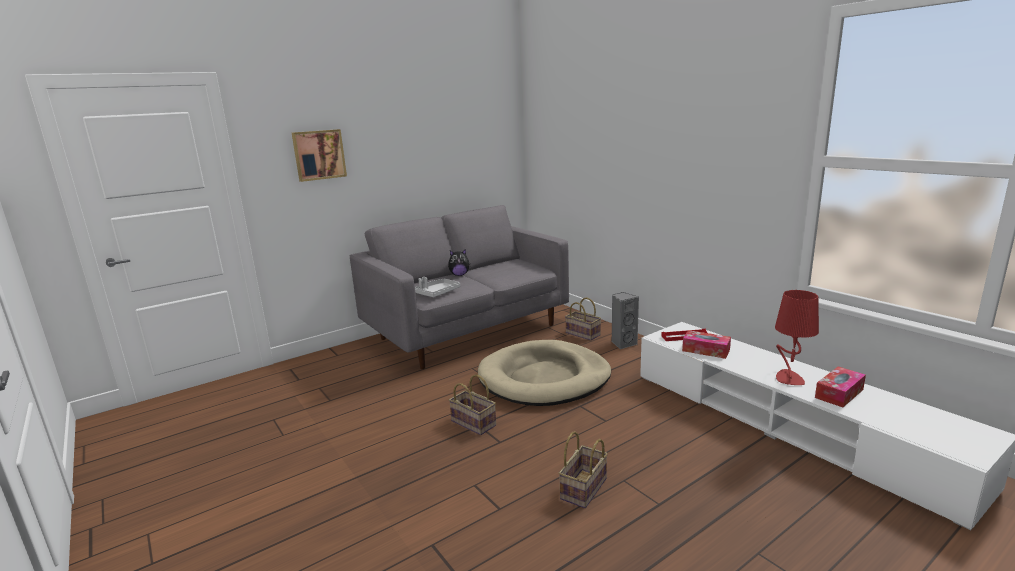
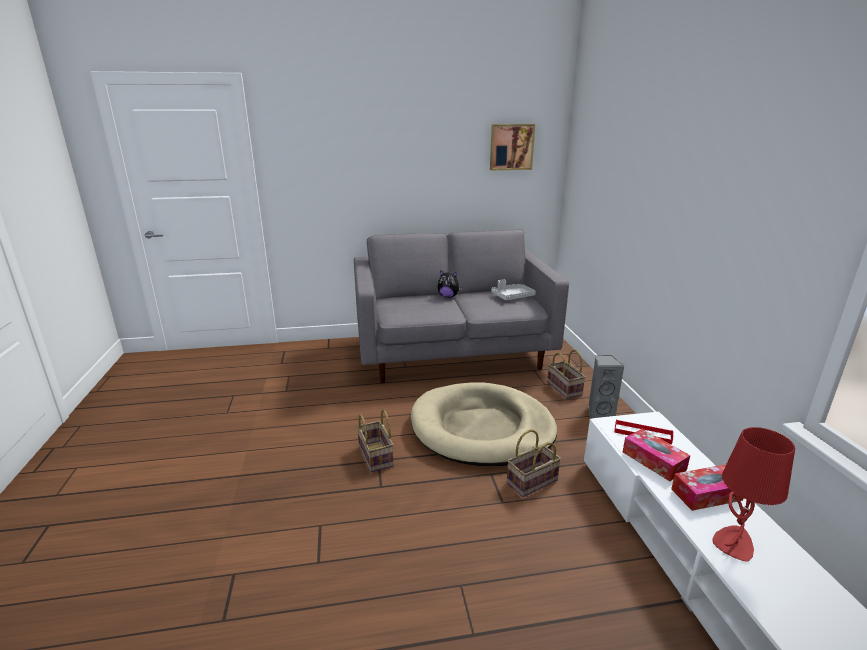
camera: 25 degrees right, 5 degrees up
picture [292,129,347,182] -> picture moved to [490,124,535,170]
grey tray [415,277,460,297] -> grey tray moved to [491,279,536,300]
basket [559,431,608,508] -> basket moved to [507,430,561,497]
tissue box [815,367,866,407] -> tissue box moved to [671,465,744,511]

